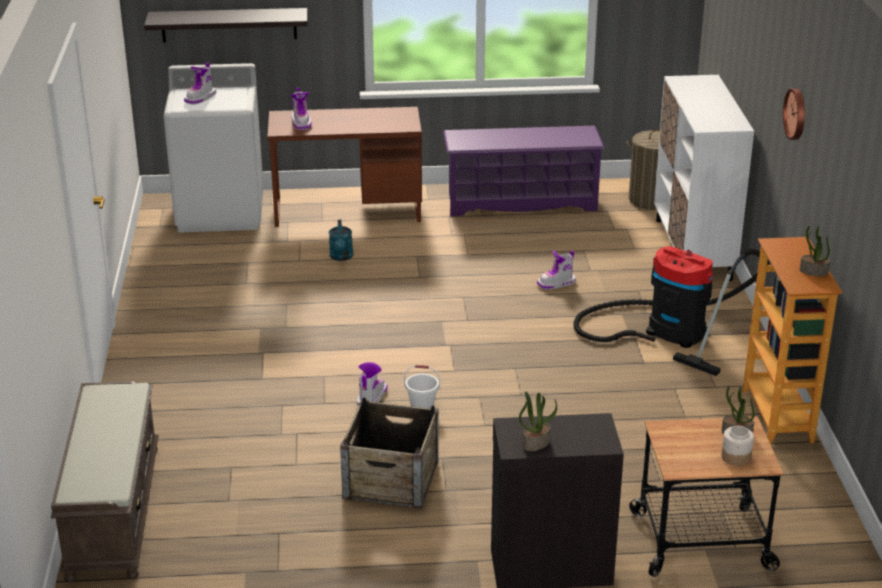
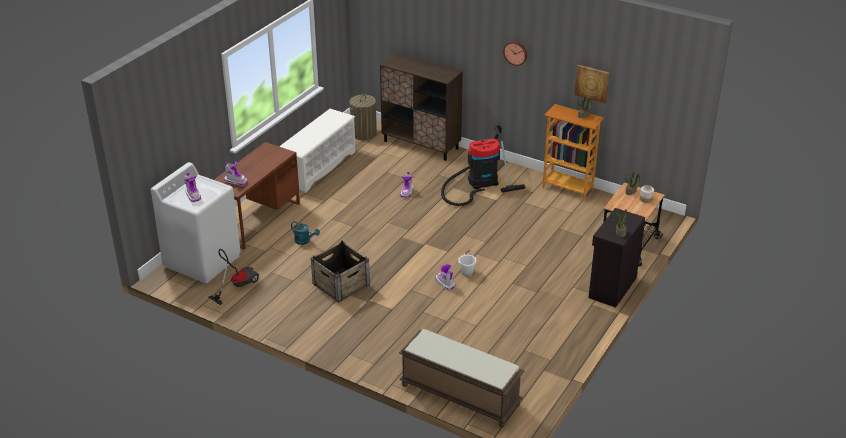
camera: 55 degrees left, 5 degrees up
shelf [144,8,308,43] -> none
crate [340,397,438,509] -> crate moved to [311,241,370,303]
purple shoe rack [443,126,605,216] -> white shoe rack [279,109,356,193]
white cabinet [654,75,754,281] -> brown cabinet [380,53,463,161]
none -> vacuum cleaner [209,249,259,305]
none -> picture [575,65,609,103]

